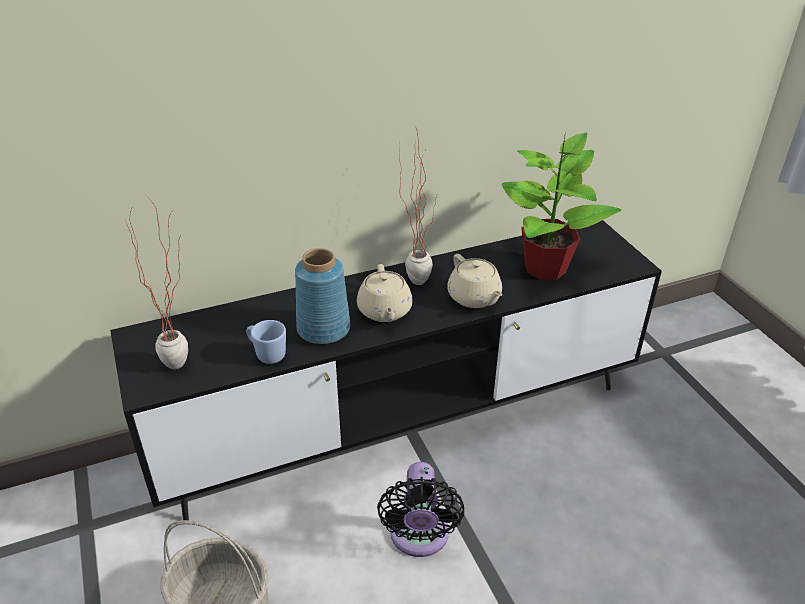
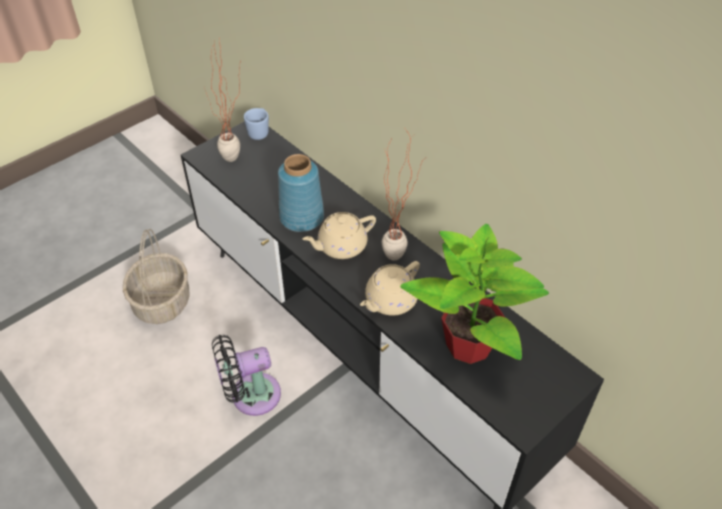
camera: 70 degrees right, 10 degrees up
blue mug [246,320,286,364] -> blue mug moved to [244,108,269,140]

